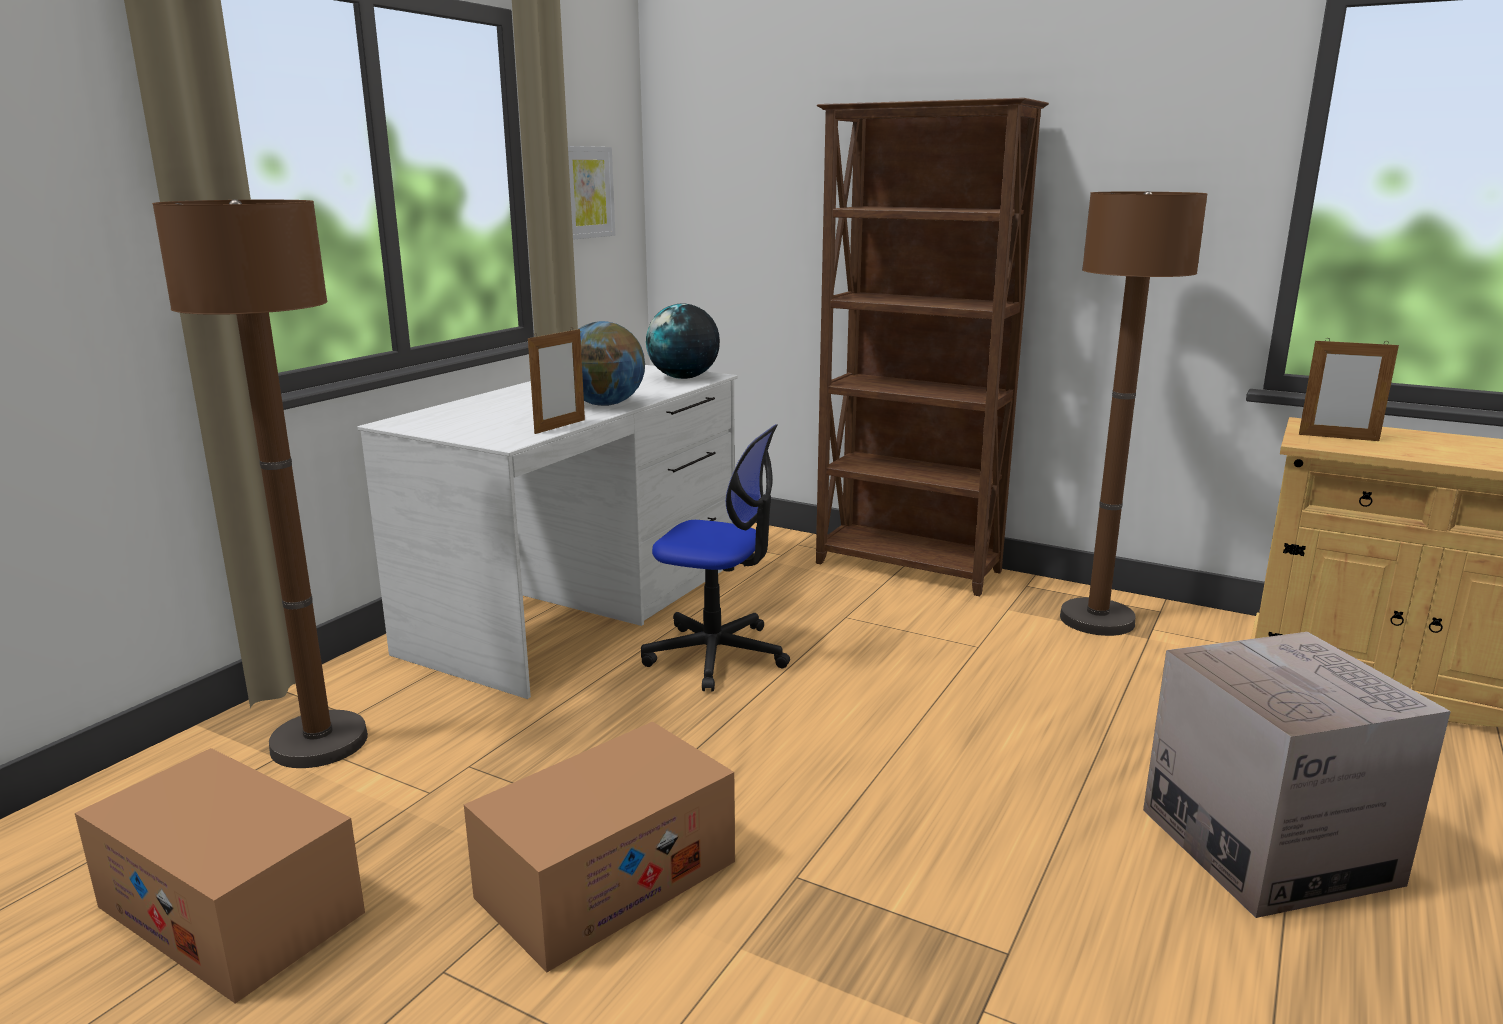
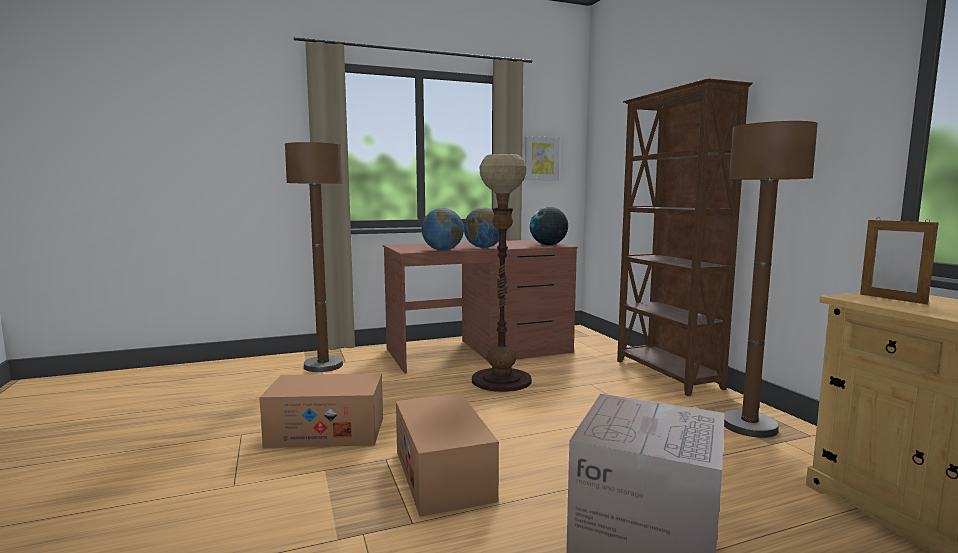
camera: 40 degrees right, 10 degrees down
cardboard box [75,748,365,1003] -> cardboard box moved to [396,393,499,517]
white desk [358,365,738,699] -> brown desk [383,240,578,373]
picture frame [528,327,585,434] -> globe [421,208,464,251]
office chair [641,424,790,691] -> floor lamp [472,154,532,392]

